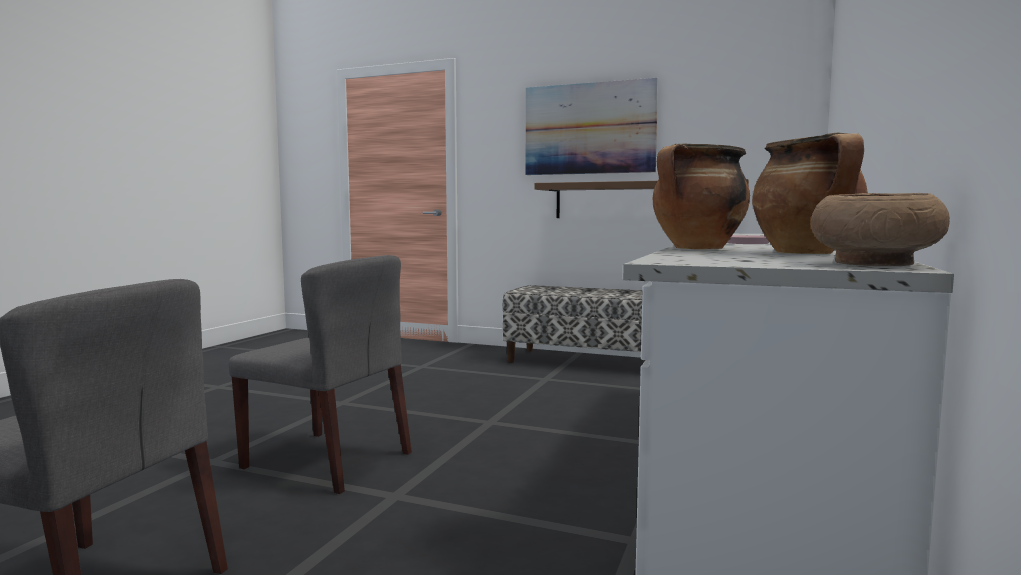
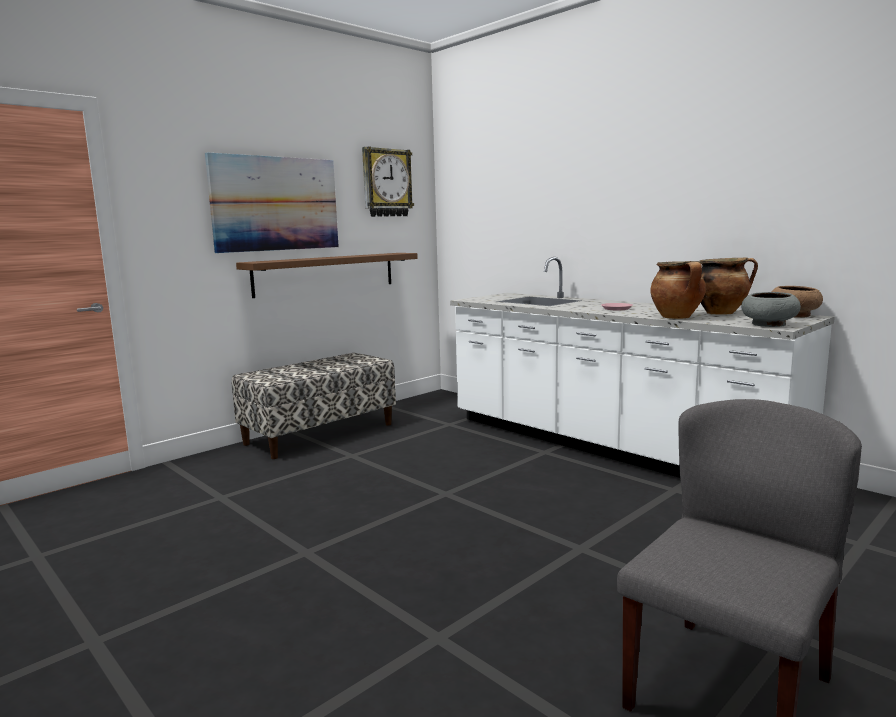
camera: 65 degrees left, 5 degrees up
grey chair [229,255,412,494] -> none
none -> wall clock [362,147,414,217]
none -> grey bowl [742,292,801,327]

